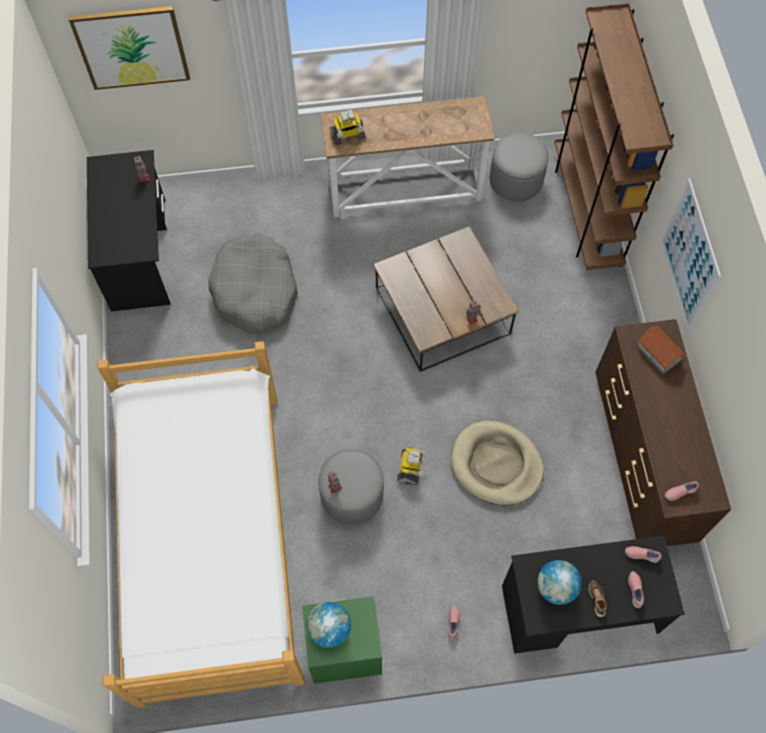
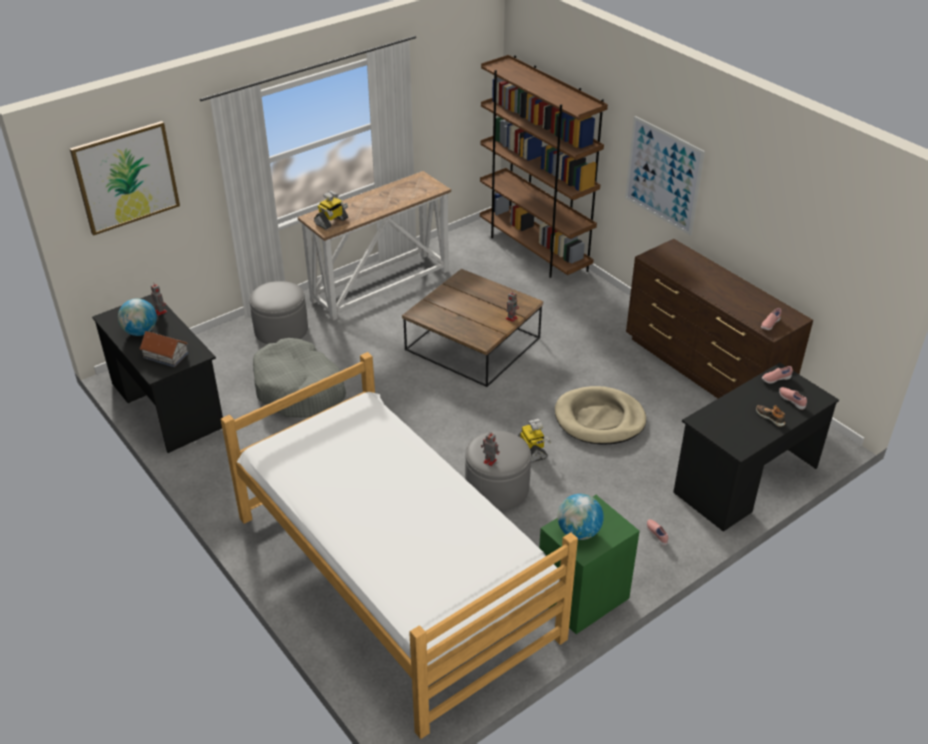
camera: 30 degrees left, 25 degrees down
grey ottoman [490,132,549,202] -> grey ottoman moved to [249,281,308,344]
globe [537,560,582,605] -> globe moved to [118,299,157,336]
toy house [636,326,686,375] -> toy house moved to [139,331,189,367]

